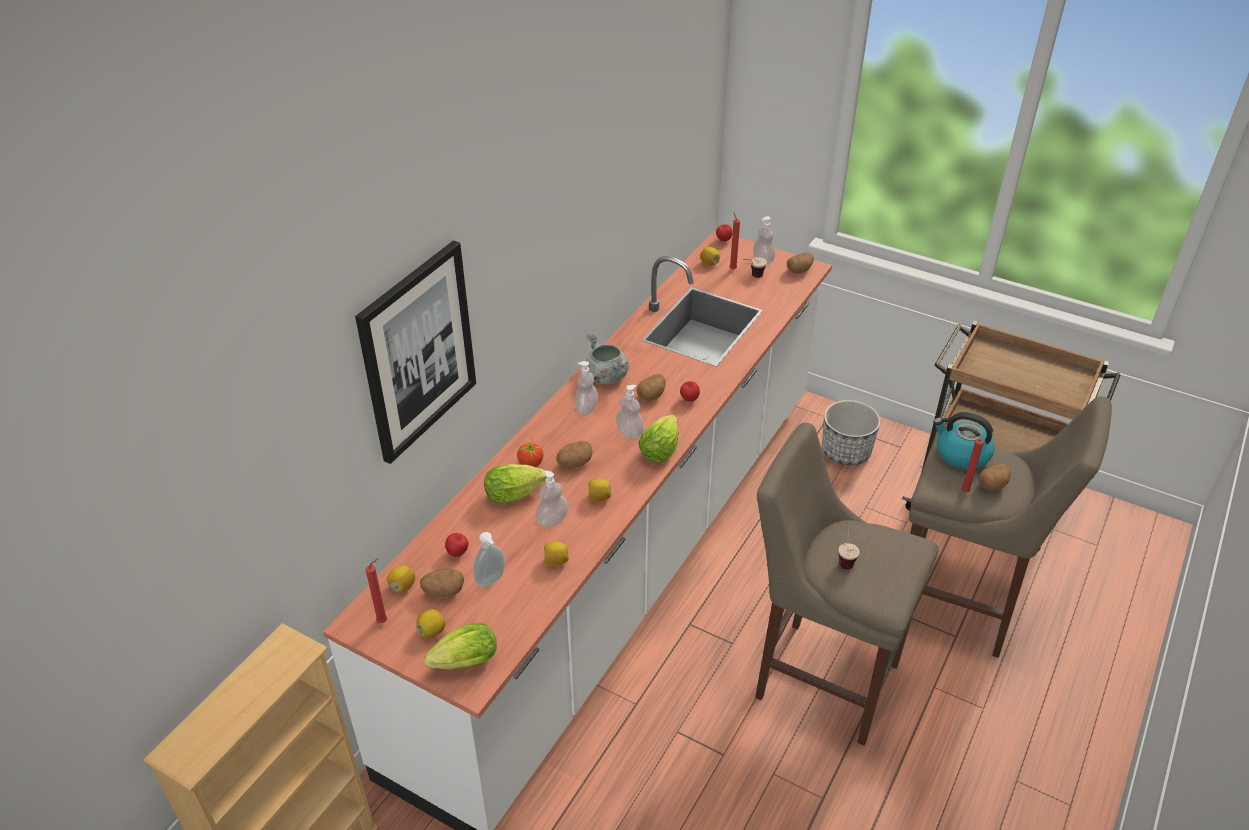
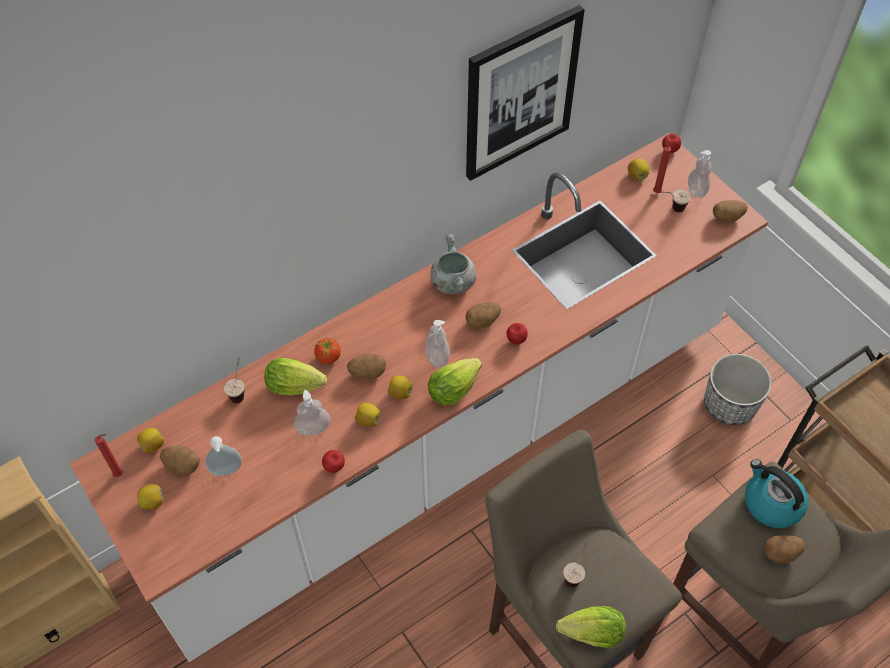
camera: 25 degrees right, 15 degrees up
picture [355,240,476,464] -> picture moved to [466,5,585,181]
lettuce [424,623,497,670] -> lettuce moved to [556,606,626,648]
apple [445,533,469,557] -> apple moved to [322,450,345,473]
lemon [544,541,569,566] -> lemon moved to [387,375,413,399]
soap dispenser [575,361,598,415] -> none
red candle [961,439,984,492] -> none
none -> cup [224,358,245,403]

